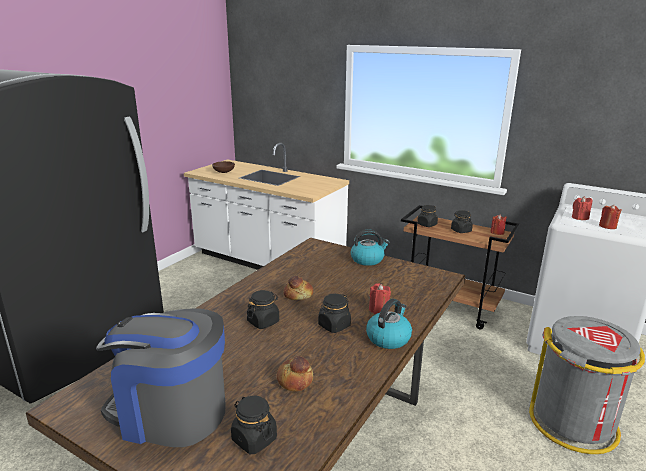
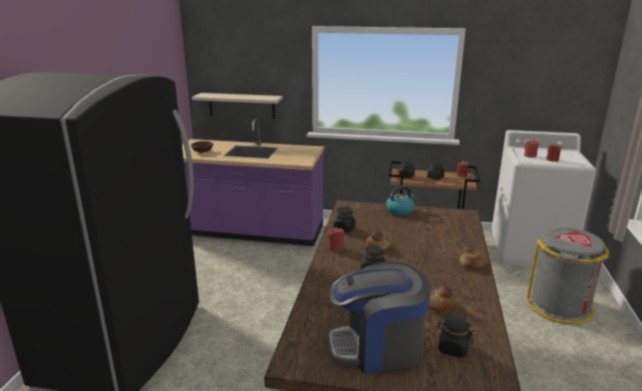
camera: 20 degrees left, 0 degrees up
white counter [184,143,349,270] -> purple counter [182,119,324,246]
black jar [318,294,351,333] -> black jar moved to [333,206,355,233]
kettle [366,299,412,349] -> bread [460,244,485,269]
red candle [369,283,391,314] -> red candle moved to [327,227,345,252]
none -> beige shelf [192,93,283,119]

